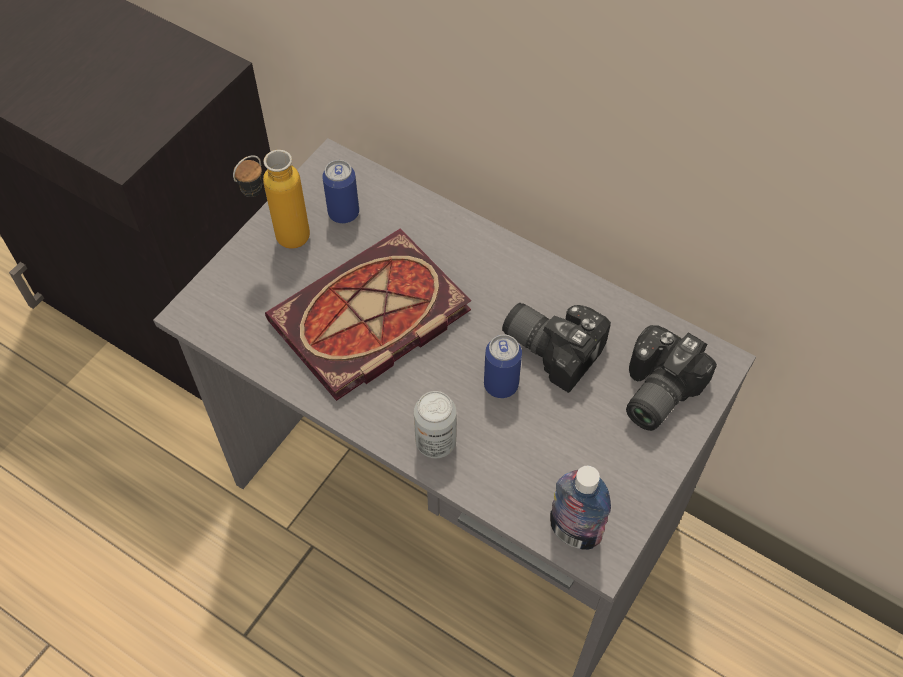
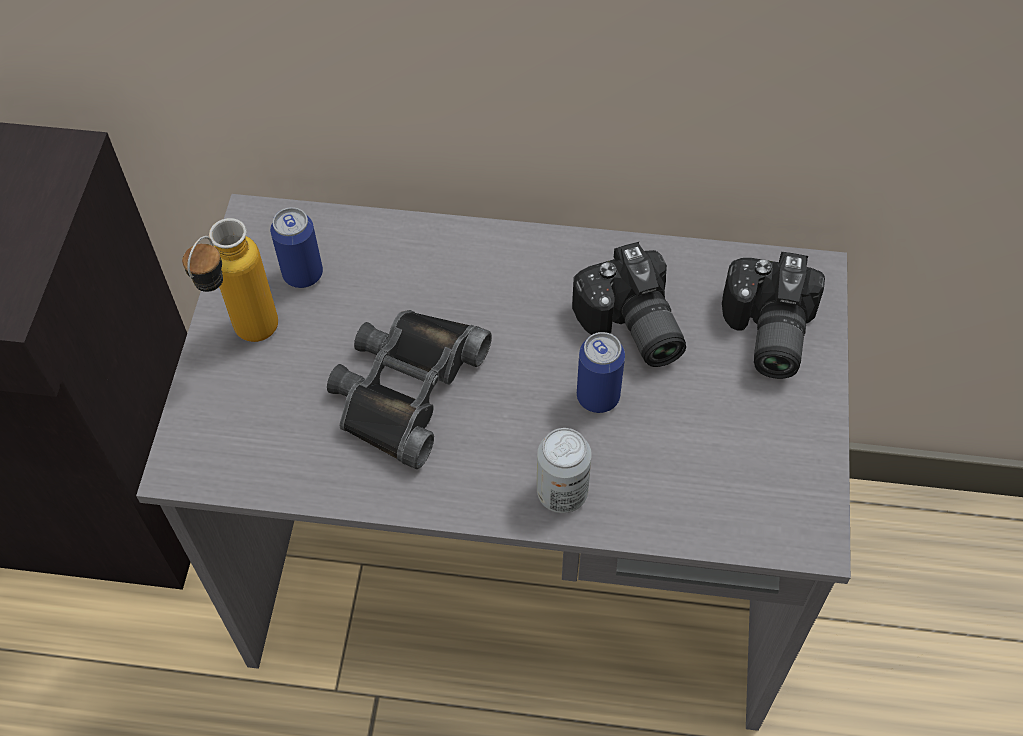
camera: 25 degrees left, 0 degrees up
book [265,228,471,401] -> black binoculars [327,310,492,469]
camera [502,303,611,393] -> camera turned 120 degrees counterclockwise [572,242,686,367]
bottle [550,466,611,550] -> none

